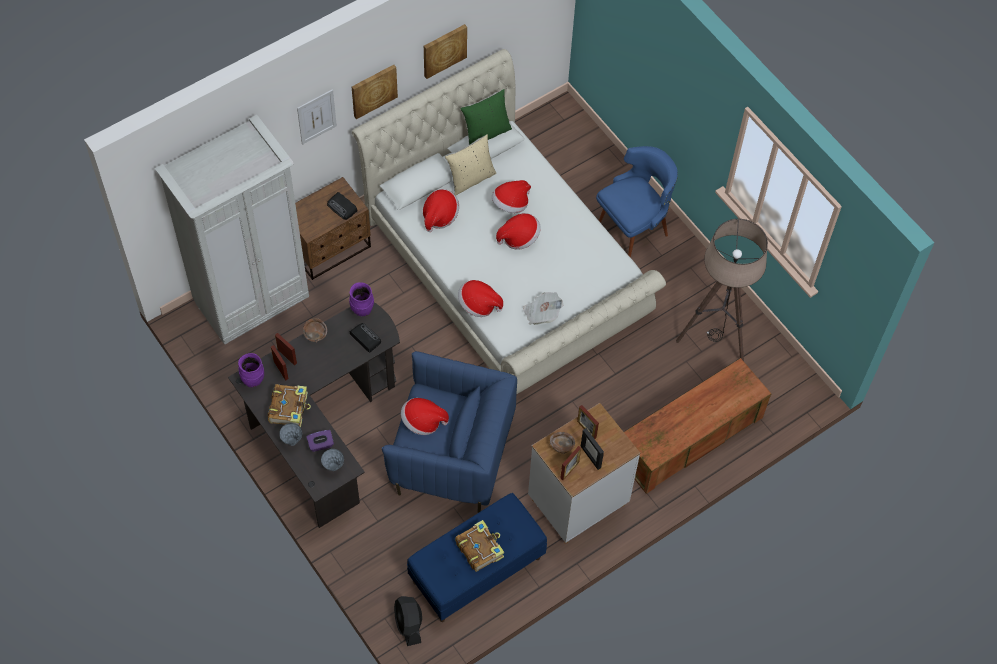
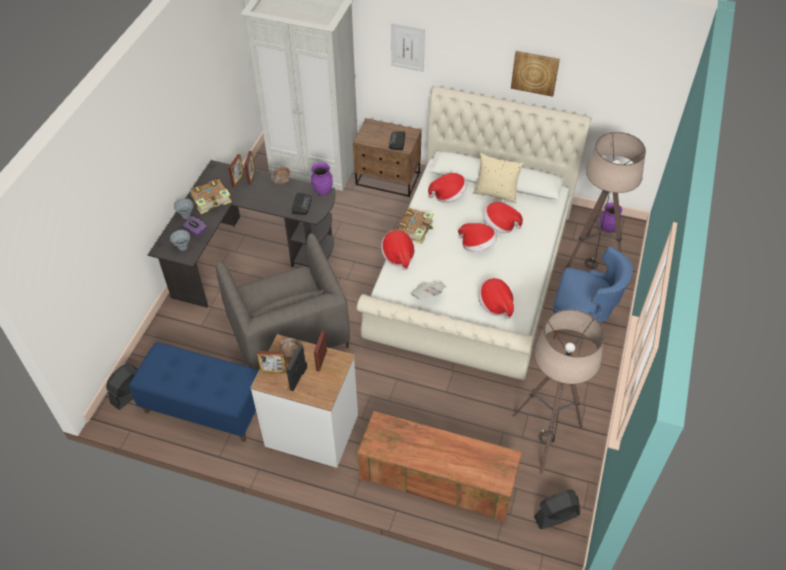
camera: 55 degrees right, 10 degrees down
purple vase [238,353,264,387] -> purple vase moved to [600,203,622,233]
picture [352,65,398,119] -> none
blue armchair [382,351,517,513] -> grey armchair [216,233,350,371]
hat [401,398,449,435] -> hat moved to [478,278,514,319]
book [455,520,504,572] -> book moved to [397,208,434,244]
green pillow [460,89,512,145] -> none
none -> black fan [534,489,580,529]
none -> floor lamp [561,132,646,276]

